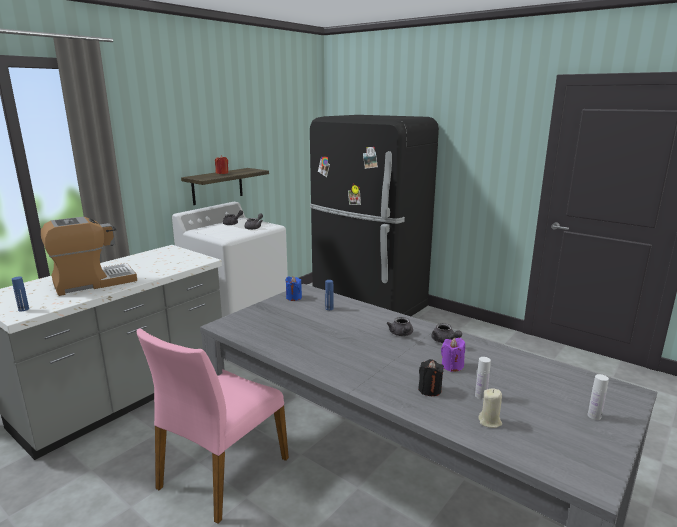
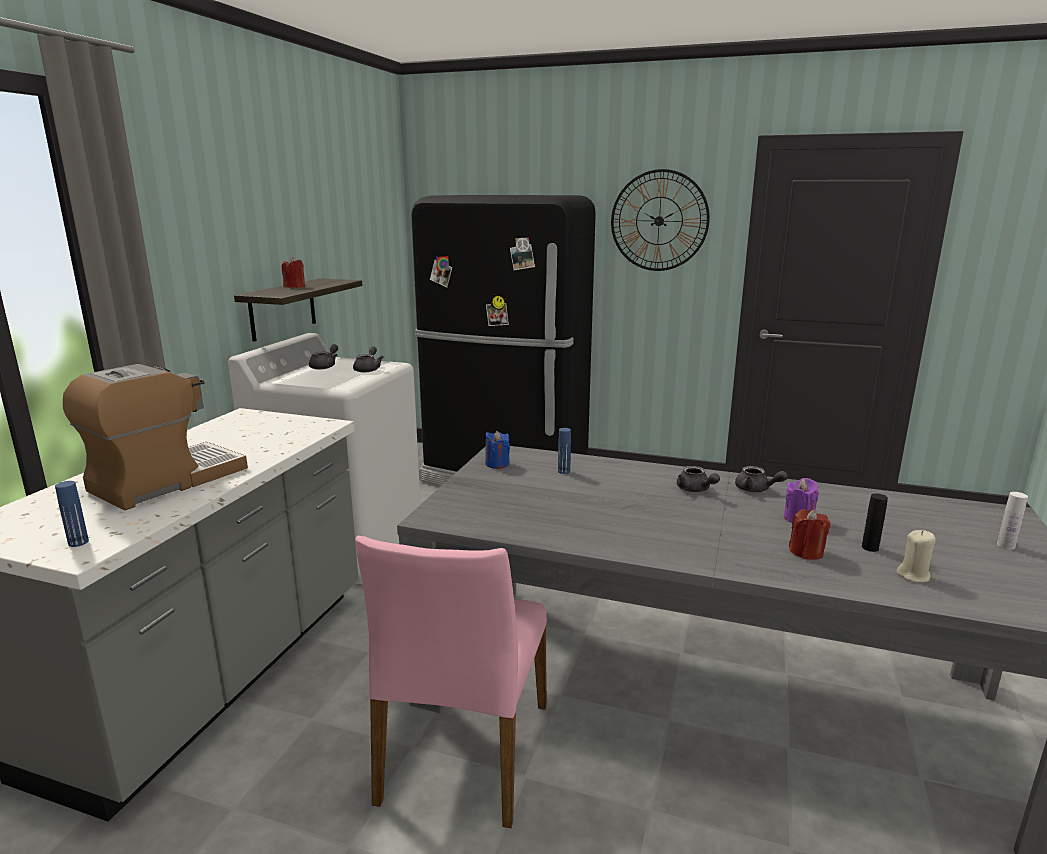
camera: 20 degrees left, 0 degrees up
black candle [418,359,444,396] -> red candle [789,509,830,560]
white bottle [475,357,491,400] -> black bottle [862,493,888,552]
none -> wall clock [611,169,710,271]

